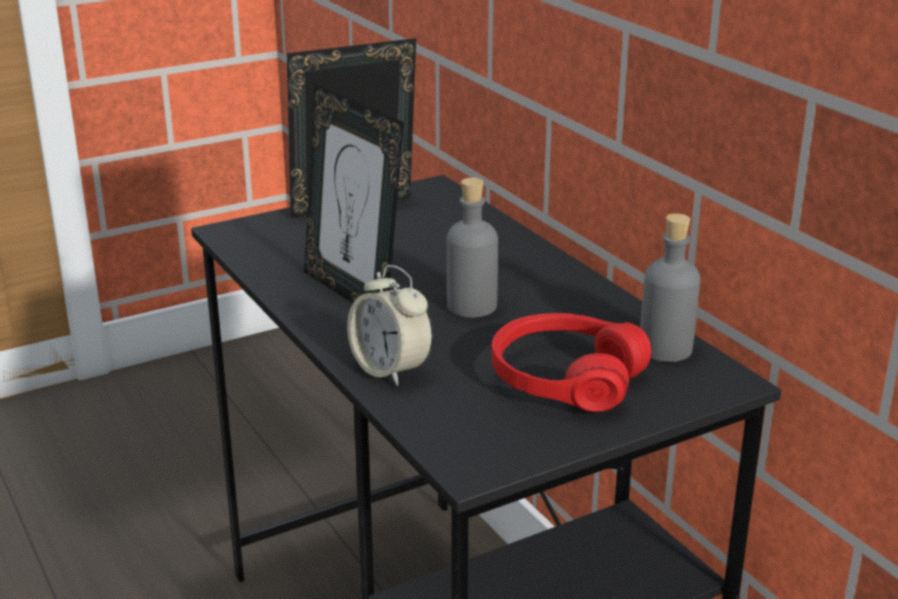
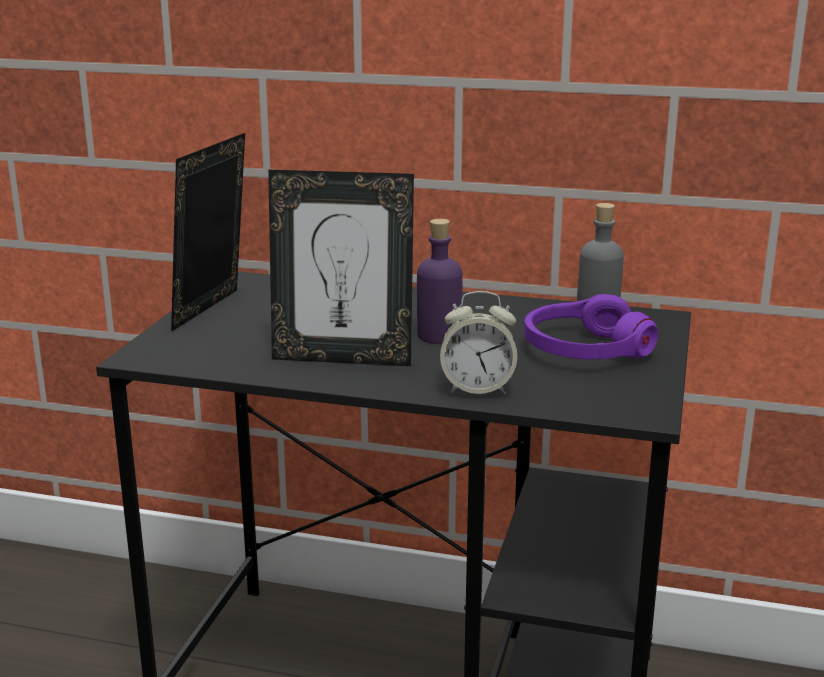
camera: 45 degrees left, 5 degrees down
grey bottle [446,177,498,318] -> purple bottle [417,219,462,344]
red headphones [491,313,651,412] -> purple headphones [524,294,658,360]

